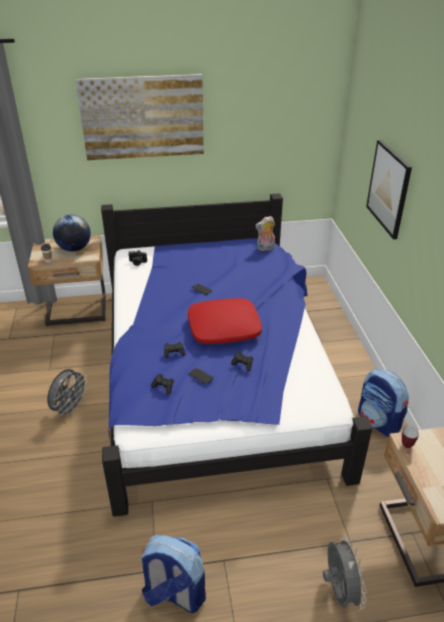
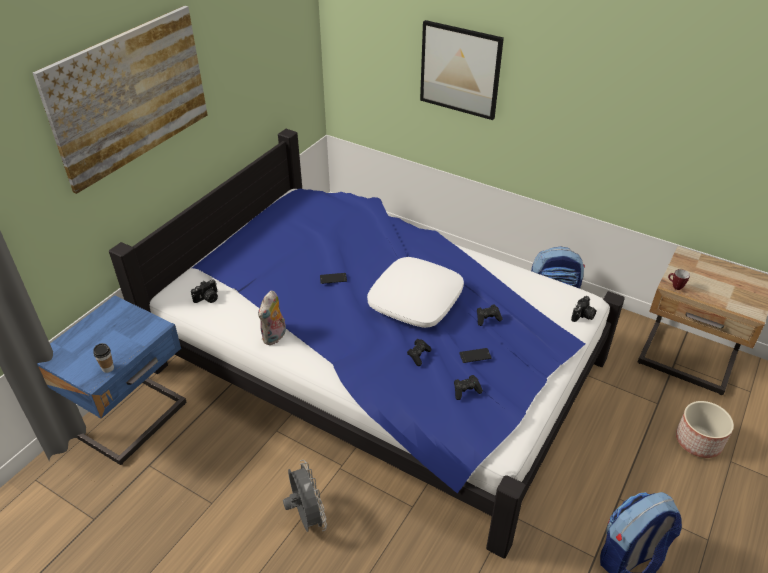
camera: 50 degrees left, 5 degrees up
beige nightstand [28,235,106,326] -> blue nightstand [37,295,187,465]
globe [53,214,91,252] -> none
red pillow [188,298,262,344] -> white pillow [367,257,464,328]
plush toy [255,216,275,251] -> plush toy moved to [258,291,286,345]
grey fan [323,535,367,611] -> planter [676,401,734,458]
none -> camera [571,296,597,322]

